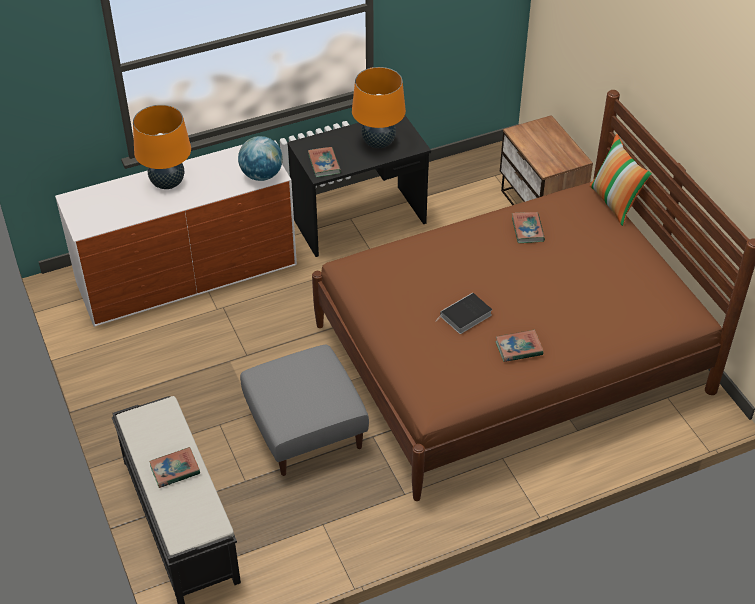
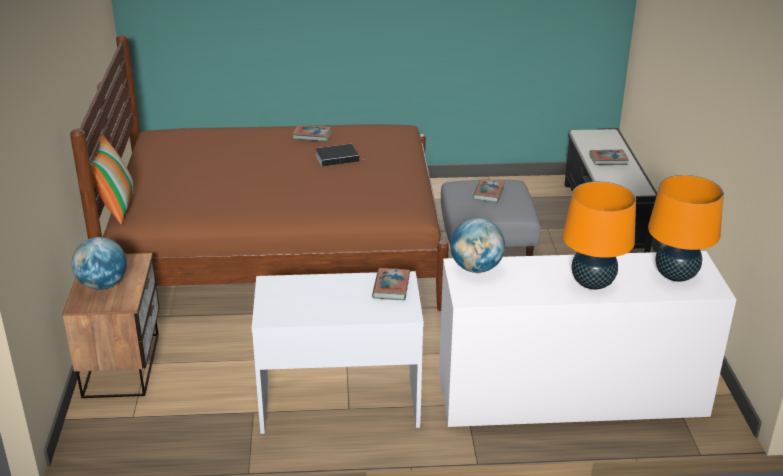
camera: 160 degrees left, 15 degrees down
black desk [287,115,431,257] -> white desk [252,271,424,434]
orange table lamp [352,67,406,148] -> orange table lamp moved to [648,175,724,282]
book [512,212,545,243] -> book moved to [473,179,505,202]
none -> globe [72,237,127,290]

